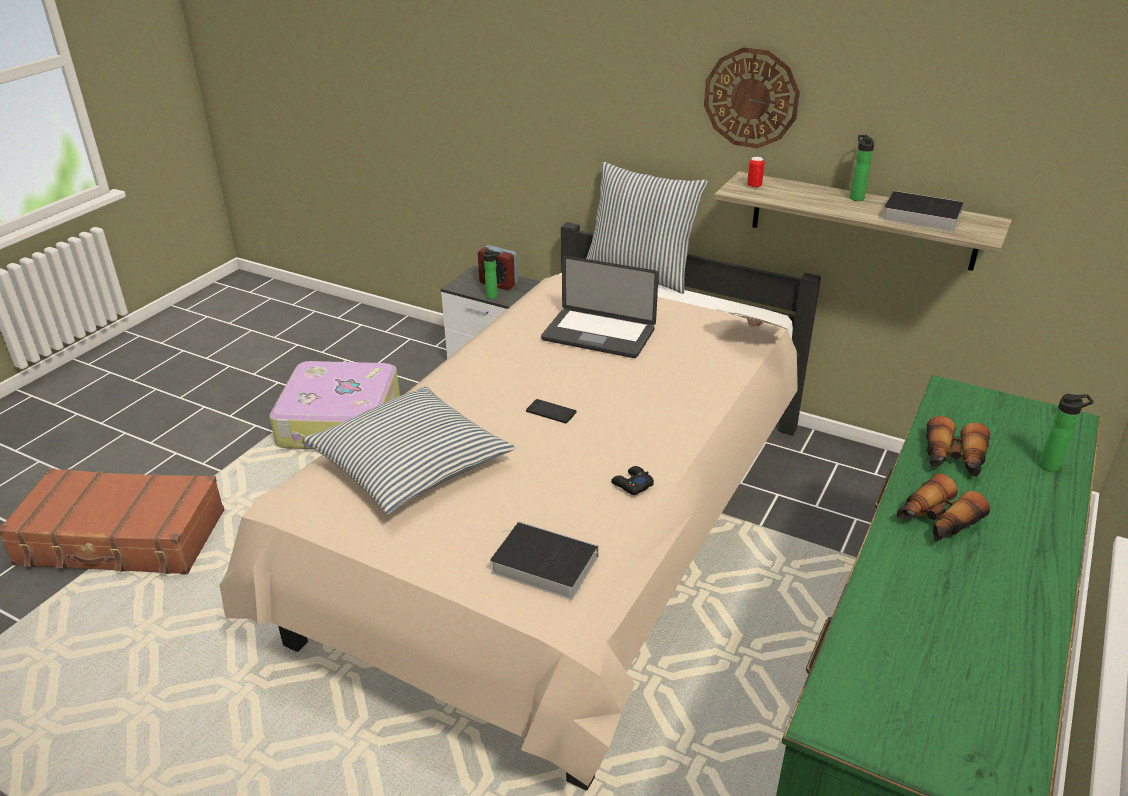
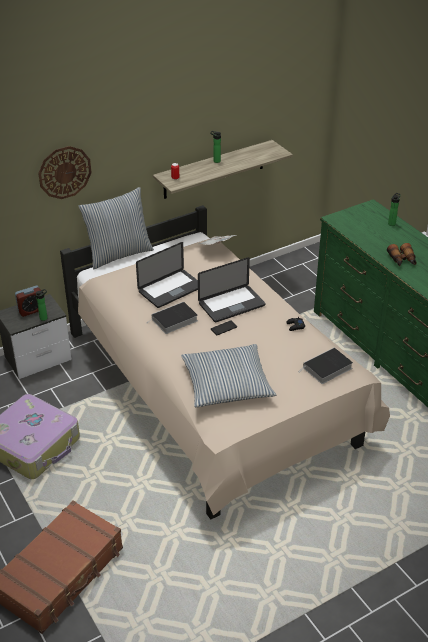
camera: 60 degrees left, 5 degrees up
wall clock [704,47,800,149] -> wall clock moved to [38,146,92,199]
book [880,191,963,232] -> book moved to [149,302,198,334]
binoculars [926,416,990,477] -> none
none -> laptop [198,257,265,322]

